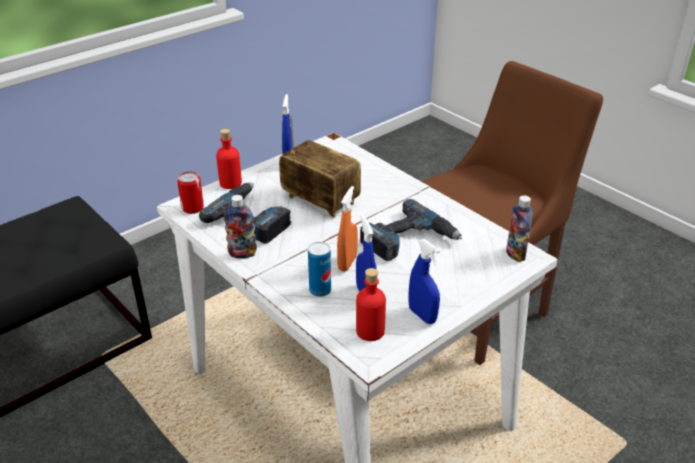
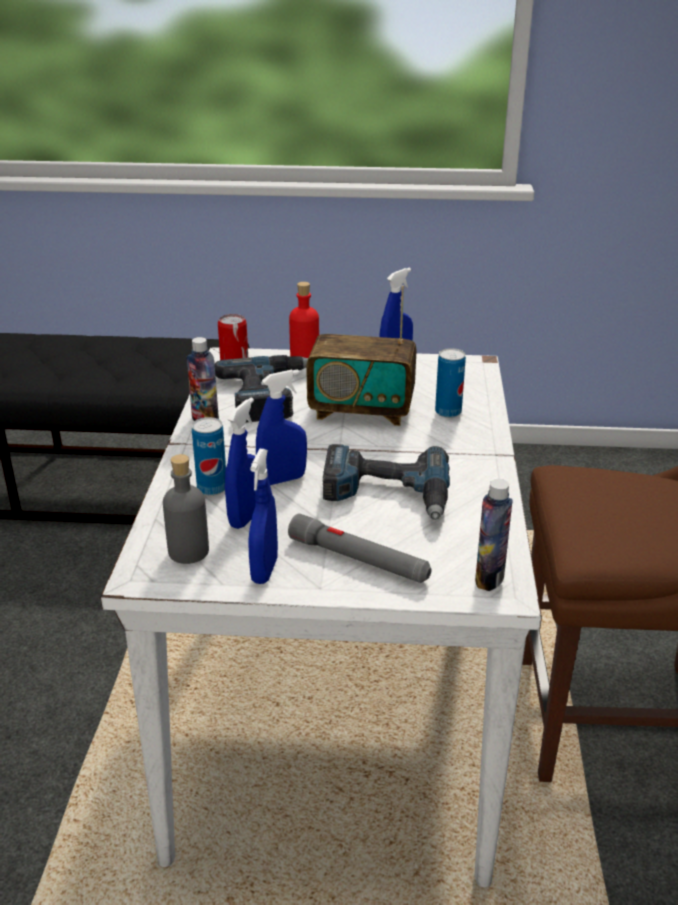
camera: 45 degrees right, 5 degrees down
radio [279,115,361,218] -> radio turned 105 degrees clockwise [306,286,417,426]
orange spray bottle [337,186,358,272] -> blue spray bottle [256,369,307,485]
red bottle [356,268,386,341] -> grey bottle [163,454,209,564]
none -> grey flashlight [288,513,431,583]
none -> can [435,348,466,418]

